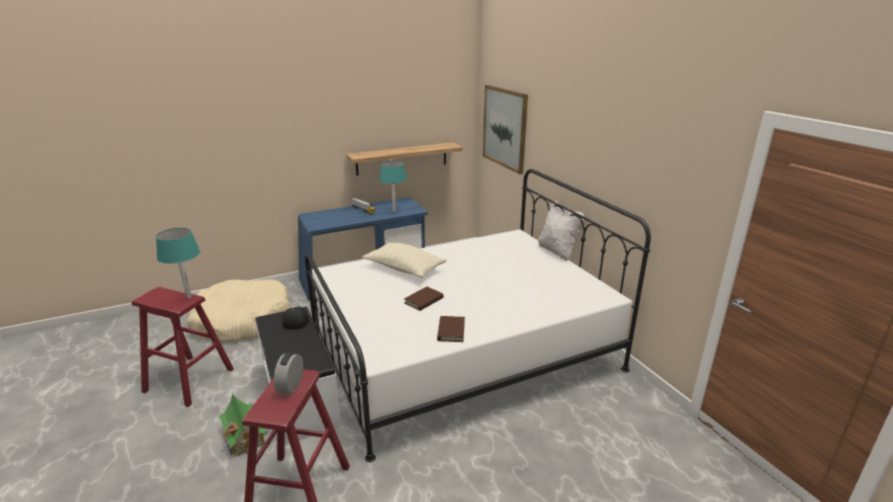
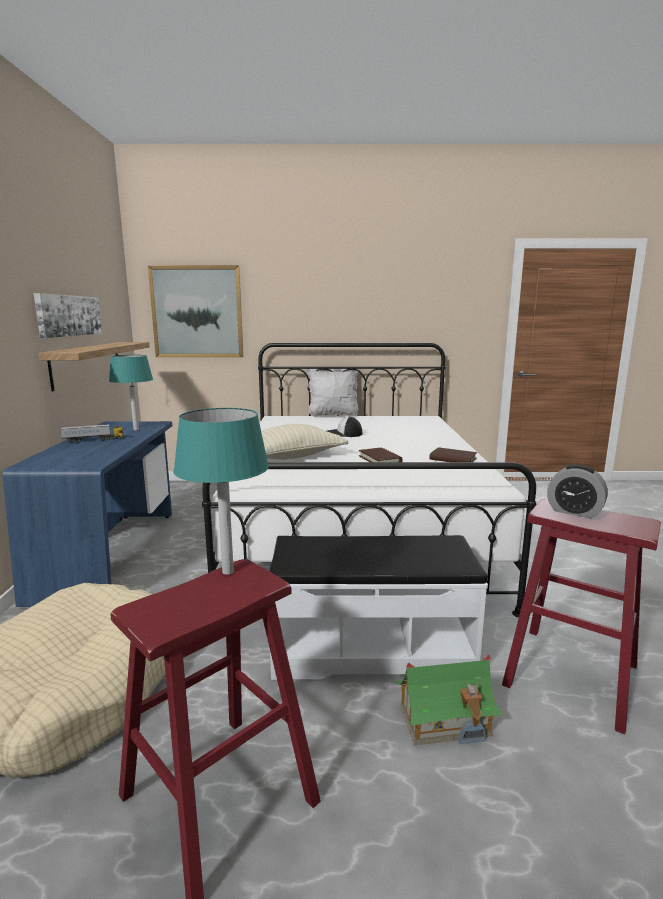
camera: 65 degrees left, 10 degrees down
cap [282,306,309,330] -> cap moved to [327,417,362,437]
none -> picture [34,293,102,338]

